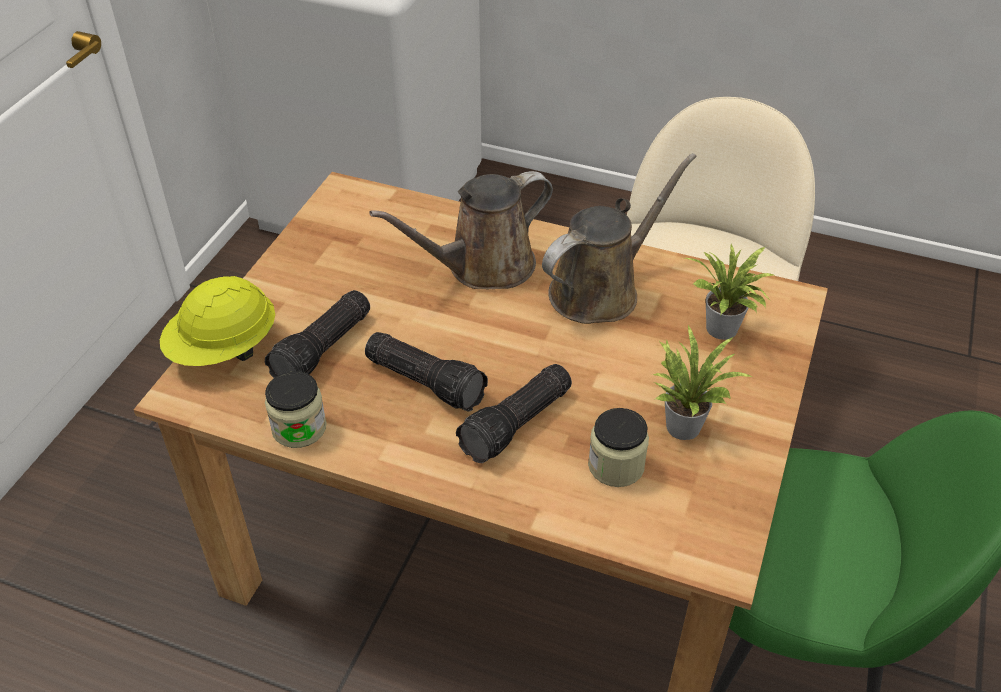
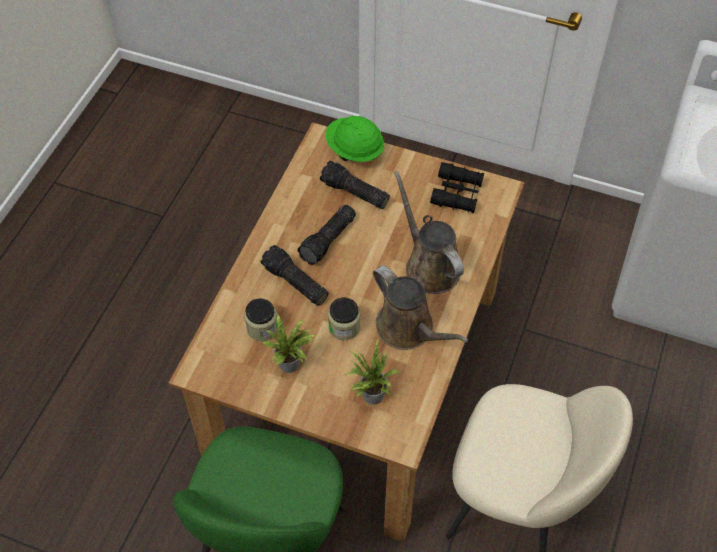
camera: 90 degrees right, 10 degrees up
yellow hard hat [160,276,275,366] -> green hard hat [325,116,384,162]
jar [265,371,327,448] -> jar moved to [328,298,360,340]
none -> black binoculars [430,162,484,213]

